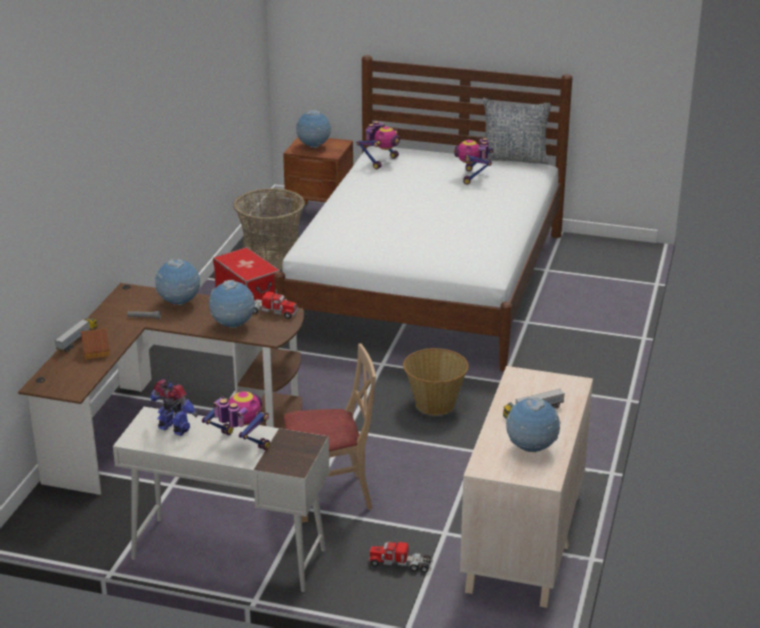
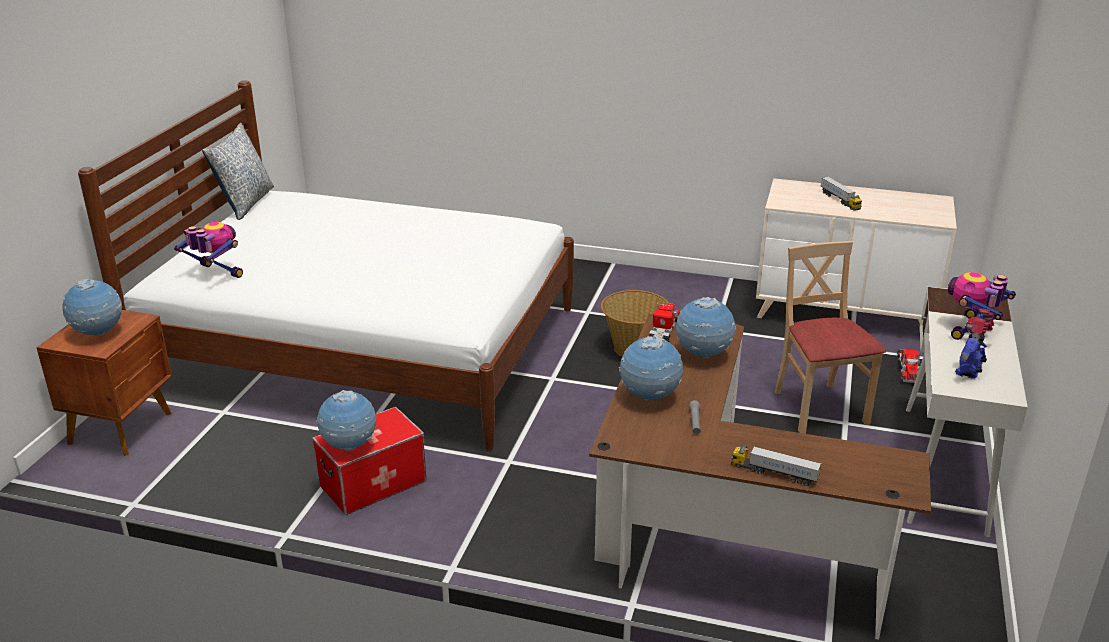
camera: 90 degrees left, 0 degrees up
toy house [80,328,110,359] -> none
basket [233,188,305,270] -> none
toy robot [454,138,493,185] -> none
globe [506,397,561,452] -> globe moved to [316,390,376,451]

